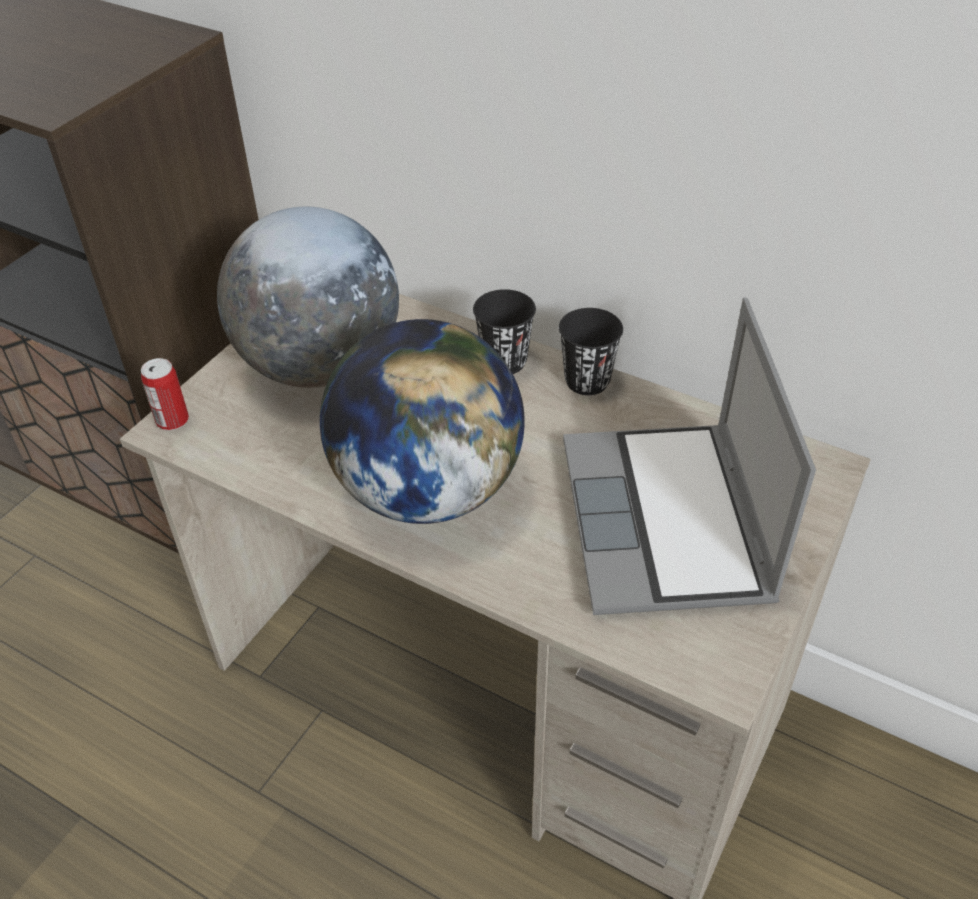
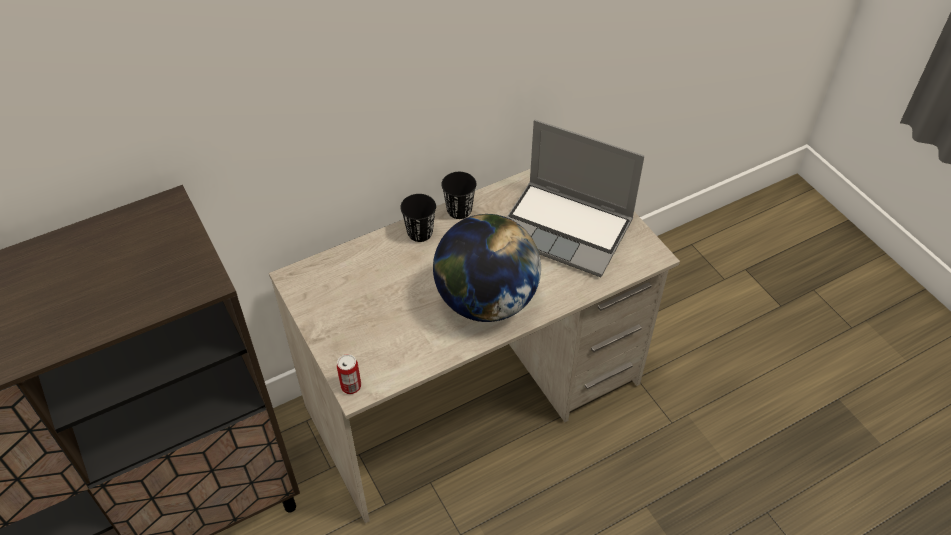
camera: 60 degrees left, 5 degrees up
globe [217,206,399,388] -> none

